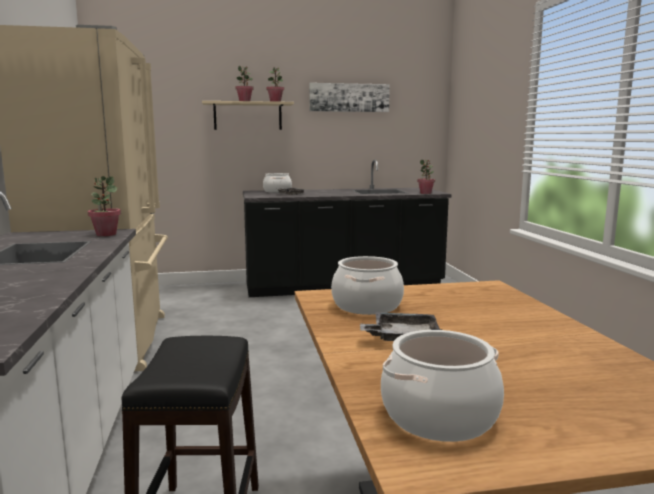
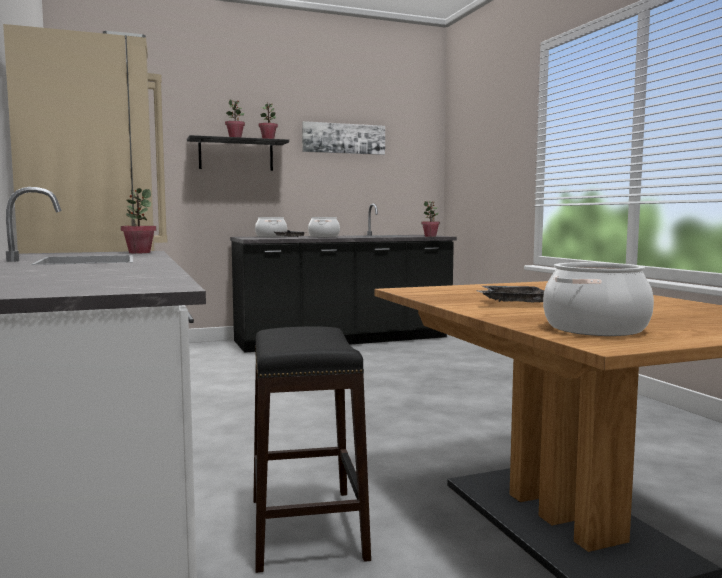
camera: 10 degrees left, 5 degrees down
beige shelf [202,101,294,130] -> black shelf [187,135,289,171]
cooking pot [331,256,404,315] -> cooking pot moved to [308,217,340,237]

